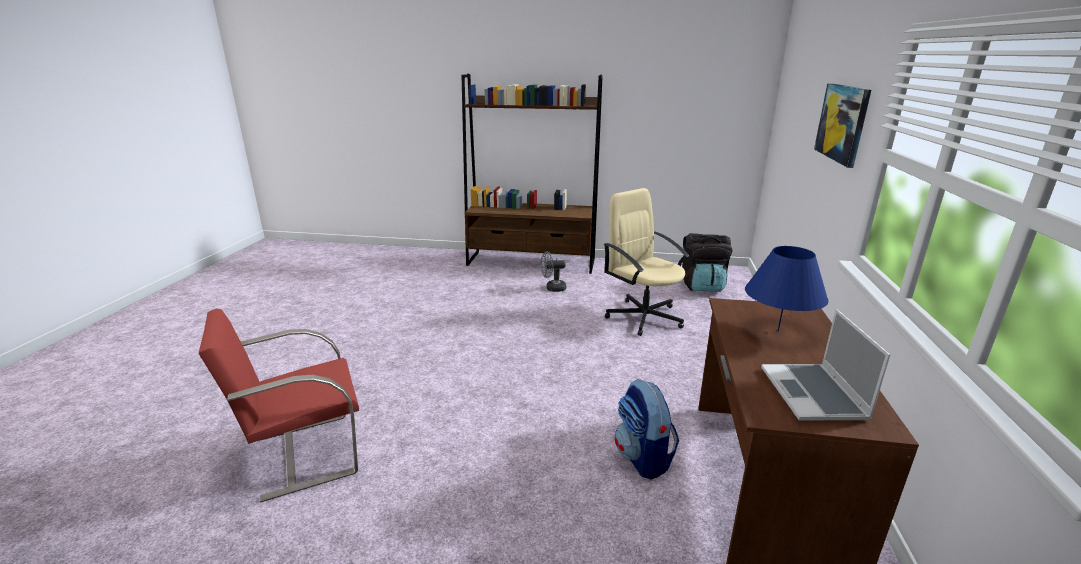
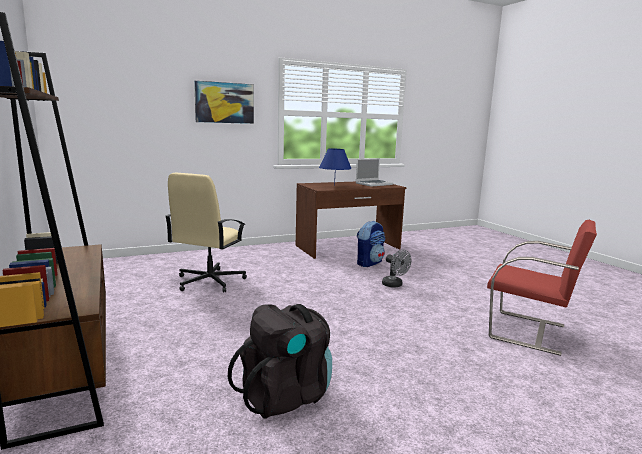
camera: 125 degrees left, 10 degrees down
grey fan [540,251,566,292] -> grey fan moved to [382,250,411,288]
black backpack [682,233,733,292] -> black backpack moved to [228,304,332,419]

